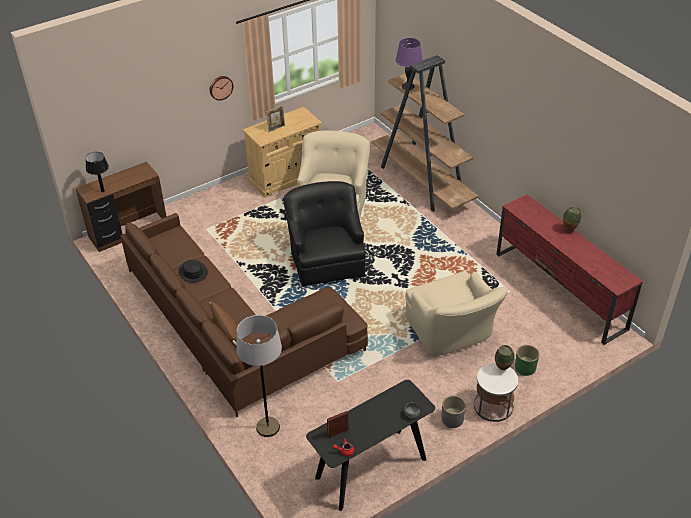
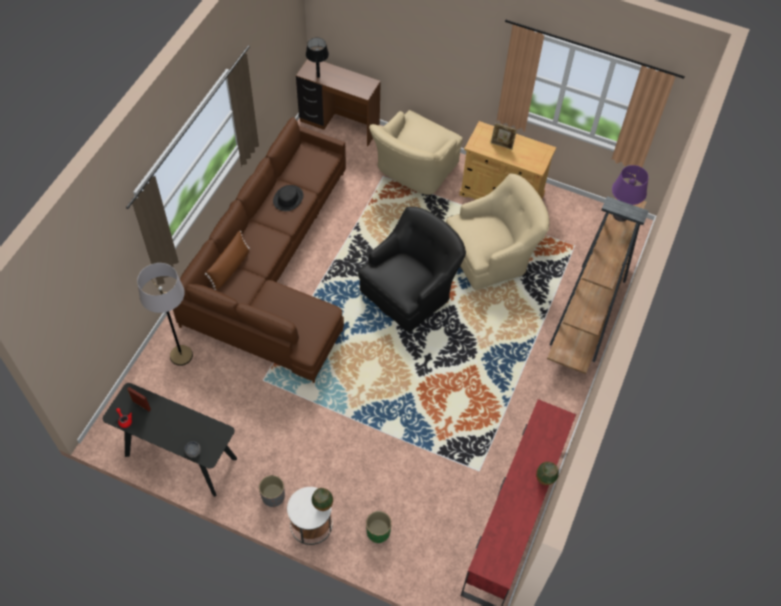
camera: 55 degrees right, 15 degrees up
wall clock [210,76,233,101] -> none
beige armchair [405,271,509,355] -> beige armchair moved to [369,110,463,195]

